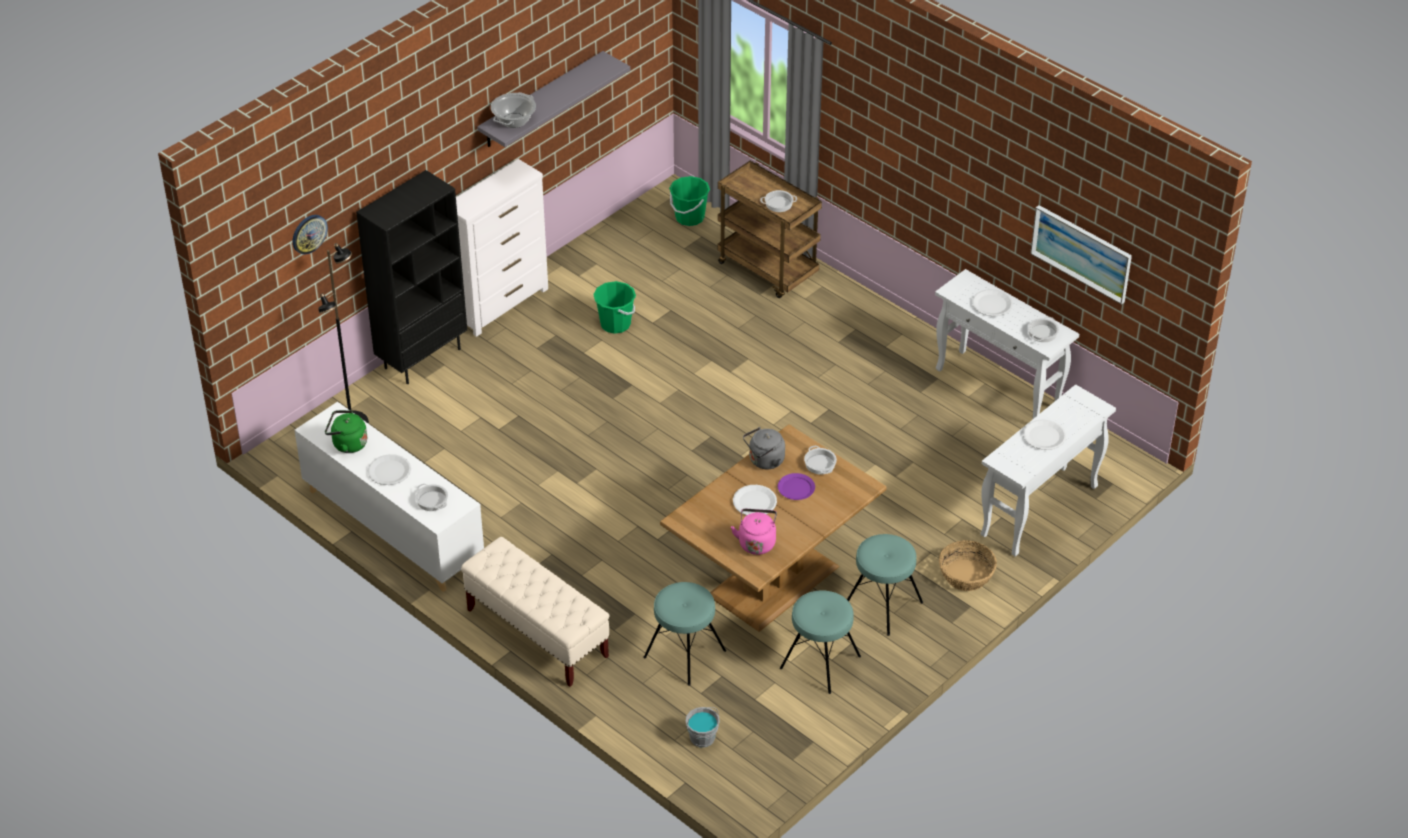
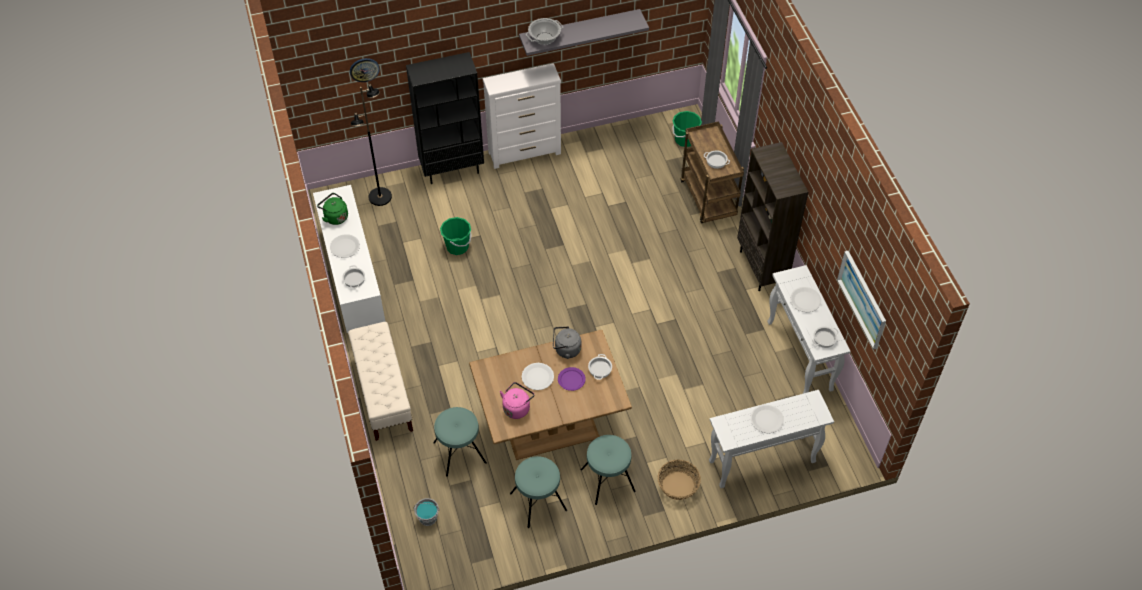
camera: 30 degrees right, 10 degrees up
green bucket [593,281,636,334] -> green bucket moved to [440,217,472,255]
none -> brown bookcase [737,142,808,291]

